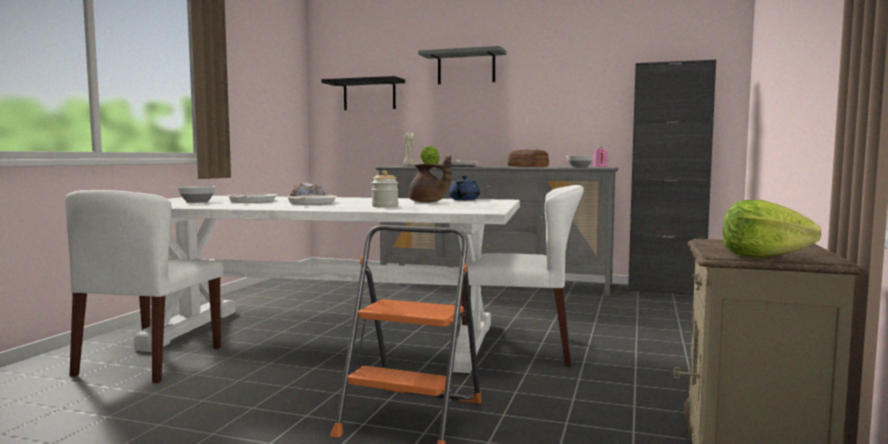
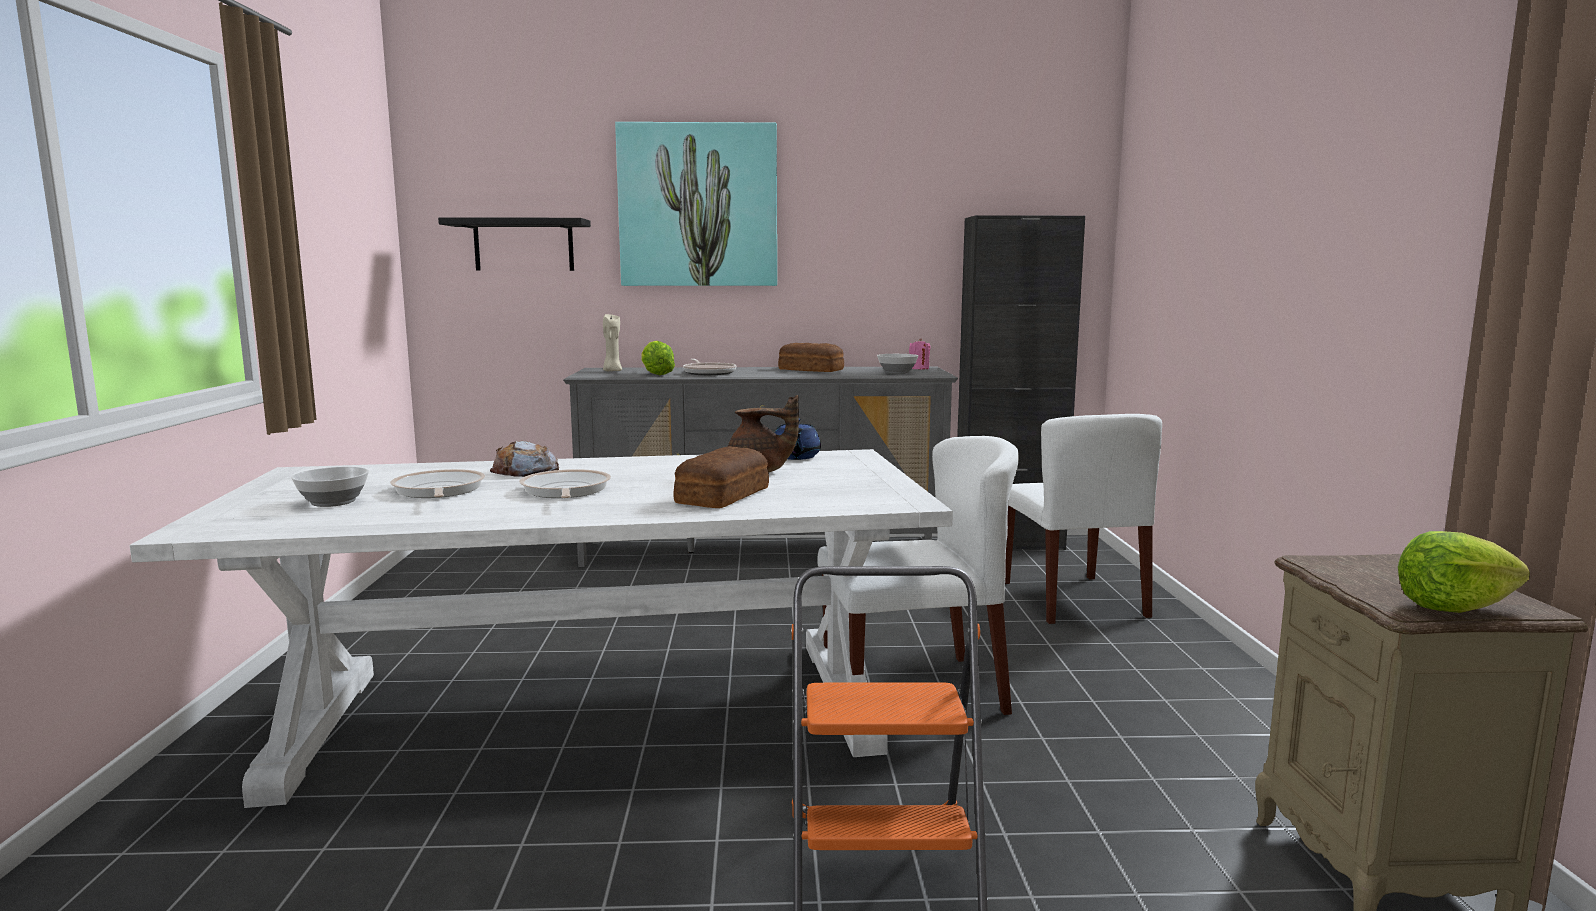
camera: 20 degrees left, 5 degrees up
white chair [65,190,223,383] -> white chair moved to [1005,414,1162,624]
jar [372,171,398,208] -> bread [674,446,769,508]
grey shelf [418,46,506,84] -> picture [615,122,777,286]

